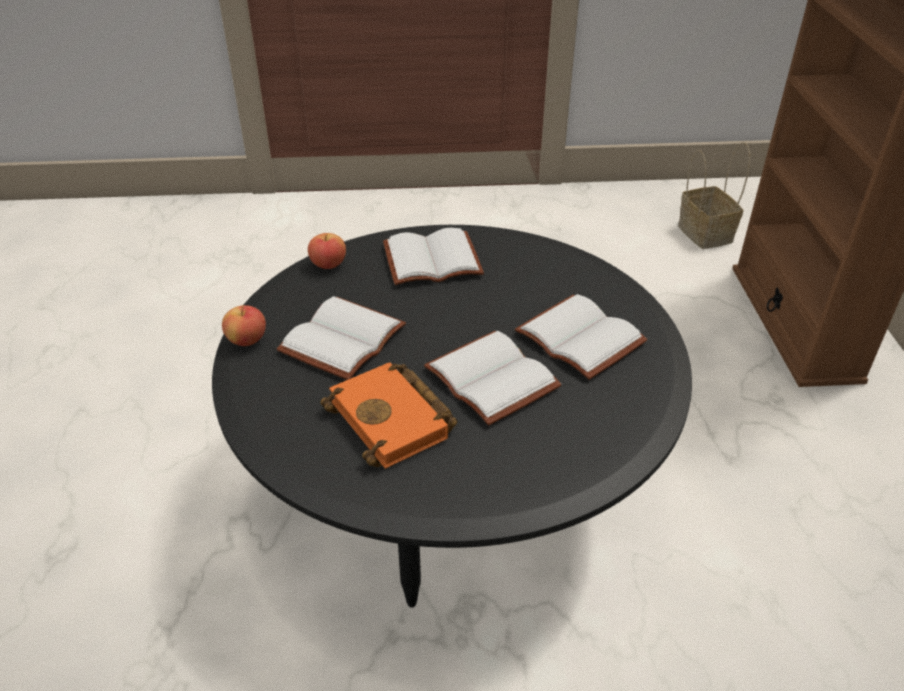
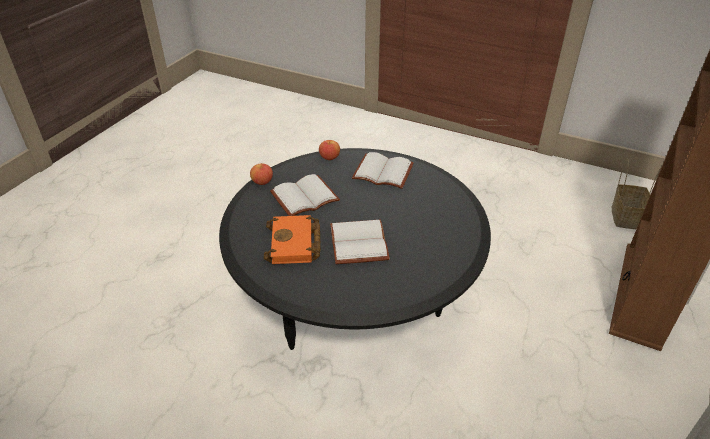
camera: 30 degrees right, 0 degrees up
white book [515,294,648,380] -> none

